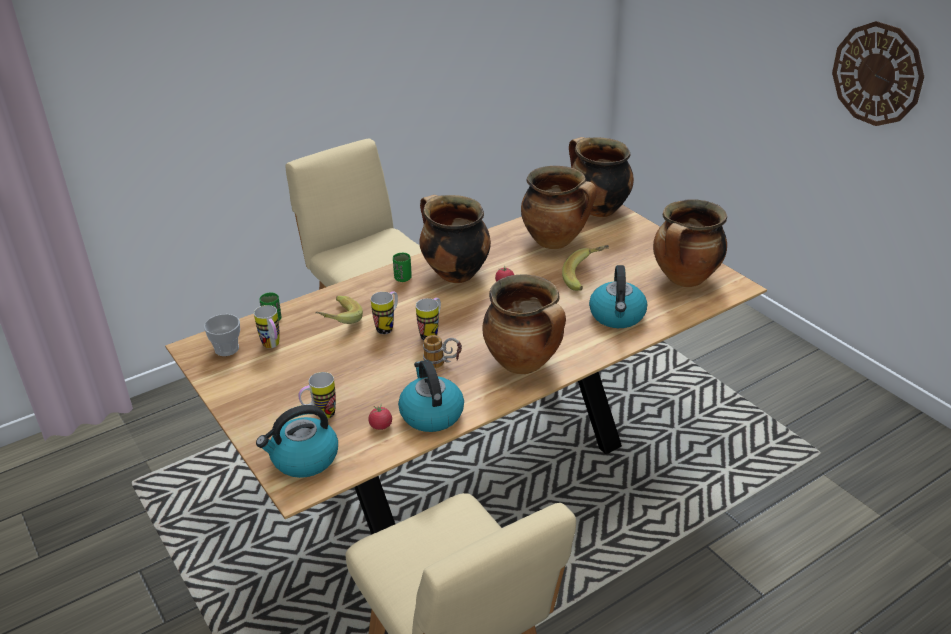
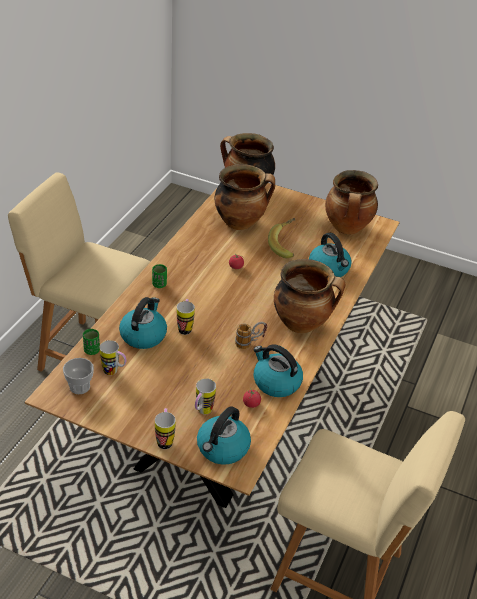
camera: 35 degrees left, 5 degrees up
banana [315,296,363,324] -> kettle [119,297,167,349]
mug [416,298,441,340] -> mug moved to [155,408,176,449]
cooking pot [419,195,491,283] -> none
wall clock [832,21,924,126] -> none

